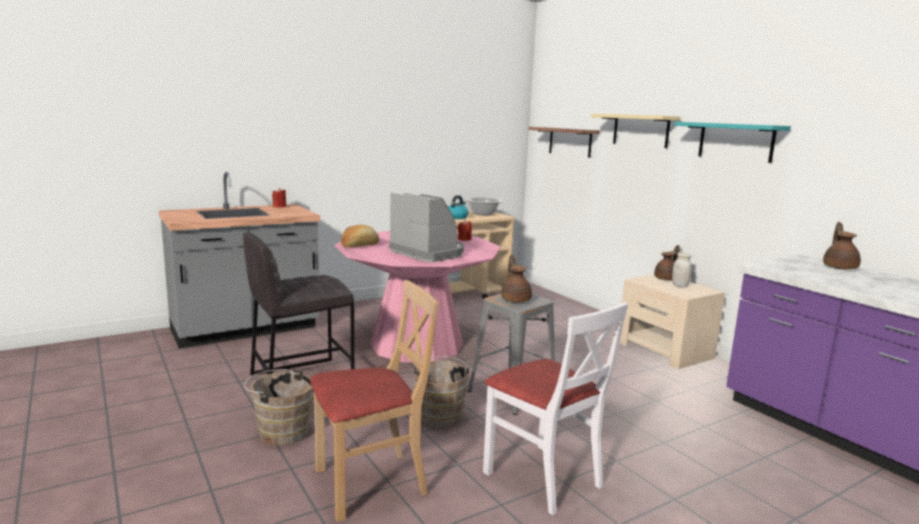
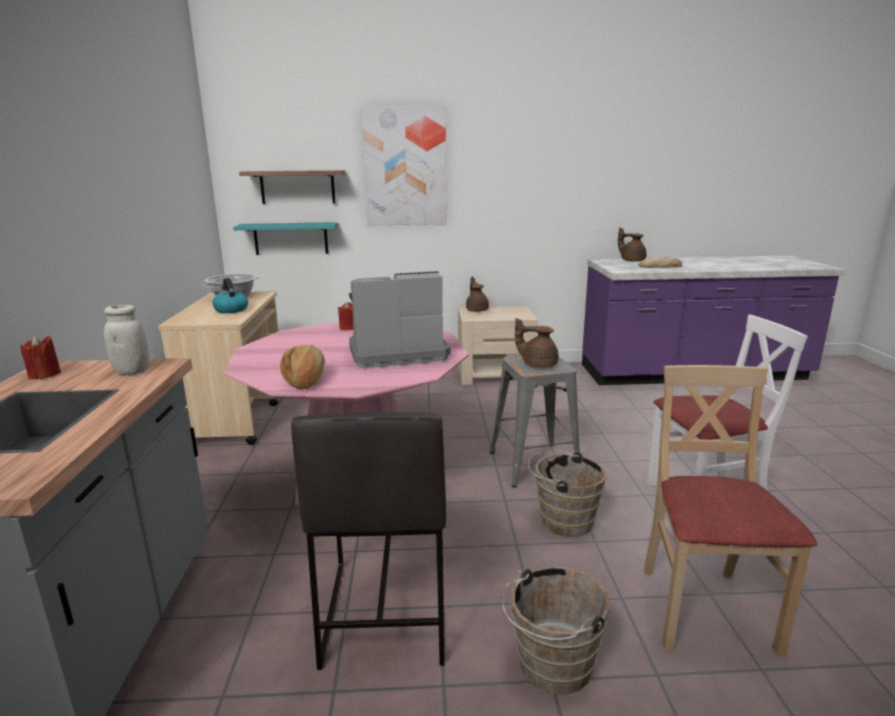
camera: 60 degrees left, 5 degrees up
beige shelf [591,114,681,148] -> picture [361,106,447,225]
white jar [672,252,692,288] -> white jar moved to [104,305,149,375]
turquoise shelf [674,122,791,163] -> turquoise shelf moved to [233,222,338,255]
none -> bread [638,256,682,268]

